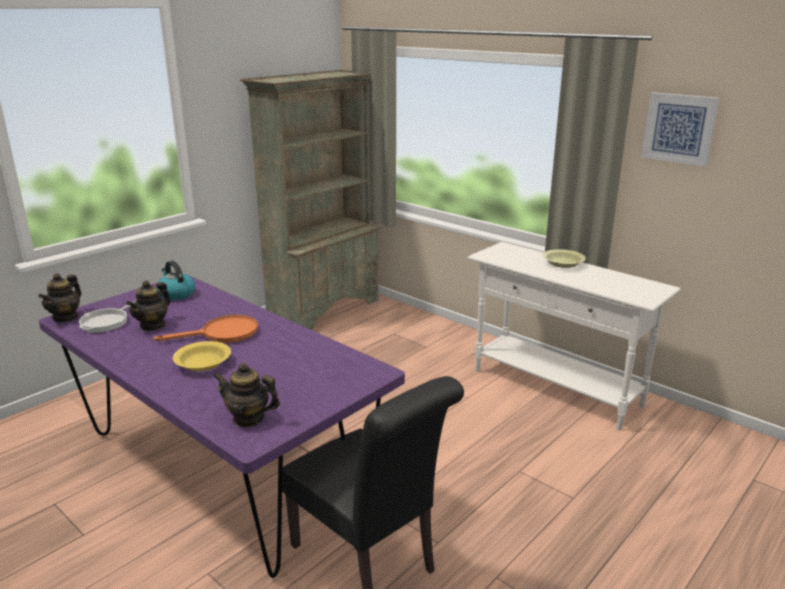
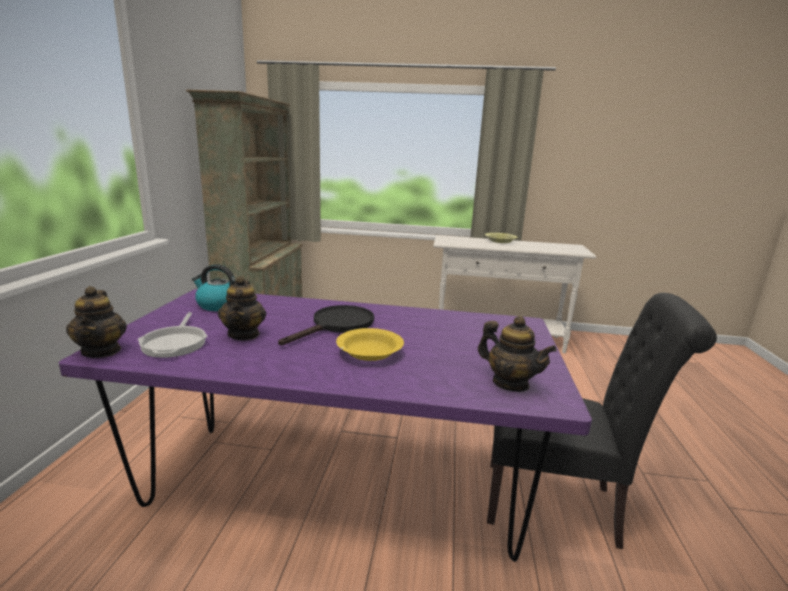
camera: 35 degrees left, 5 degrees down
orange frying pan [153,315,258,343] -> black frying pan [278,305,374,345]
teapot [214,363,280,427] -> teapot turned 120 degrees counterclockwise [478,316,557,392]
picture [641,92,720,166] -> none

